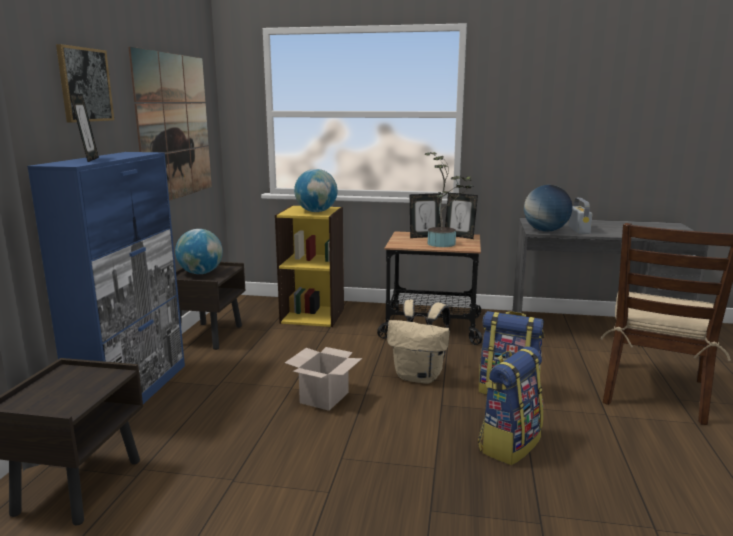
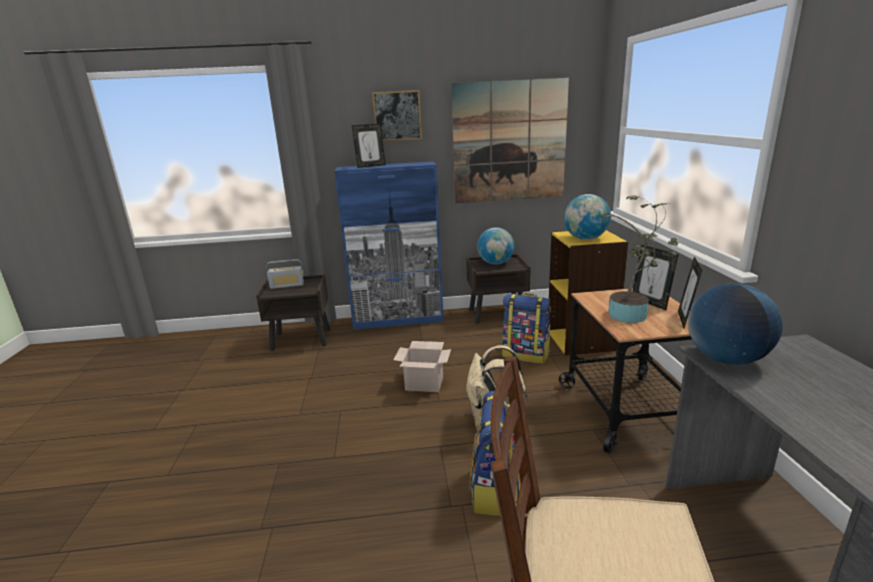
camera: 75 degrees right, 5 degrees up
backpack [478,347,543,465] -> backpack moved to [502,293,551,364]
radio [568,198,592,234] -> radio moved to [266,259,304,289]

